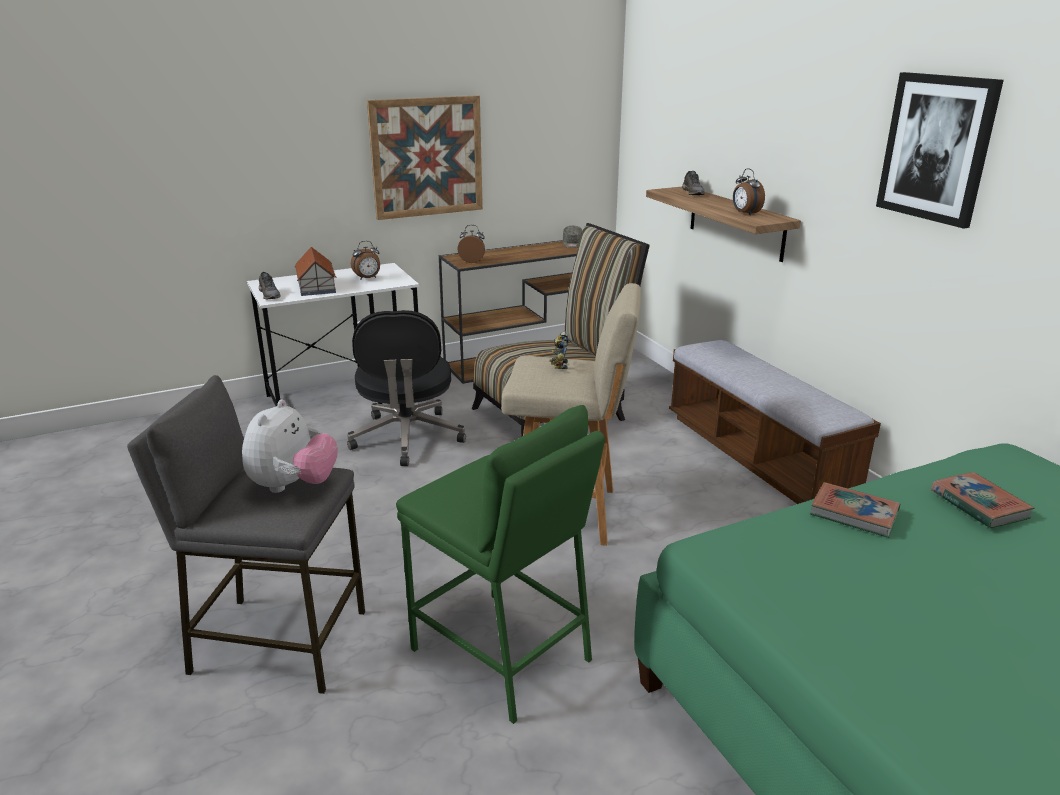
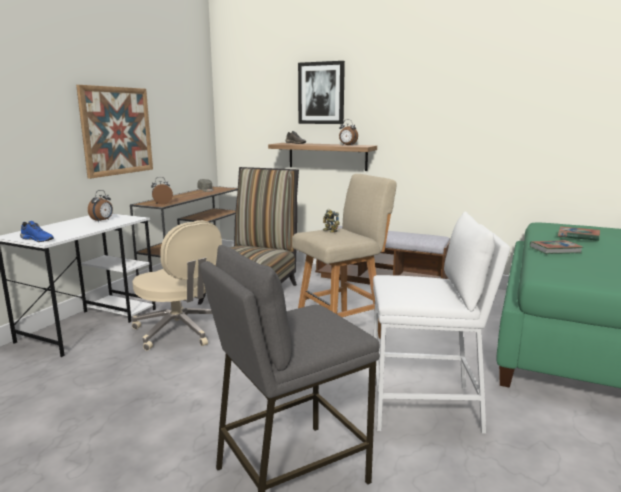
camera: 40 degrees left, 10 degrees down
plush toy [242,400,338,493] -> none
grey shoe [259,272,281,299] -> blue shoe [20,221,54,242]
toy house [294,247,336,296] -> none
black office chair [347,310,466,466] -> beige office chair [132,220,222,351]
green stool [396,405,605,724] -> white stool [373,211,510,434]
picture [876,72,1004,229] -> picture moved to [298,61,345,124]

